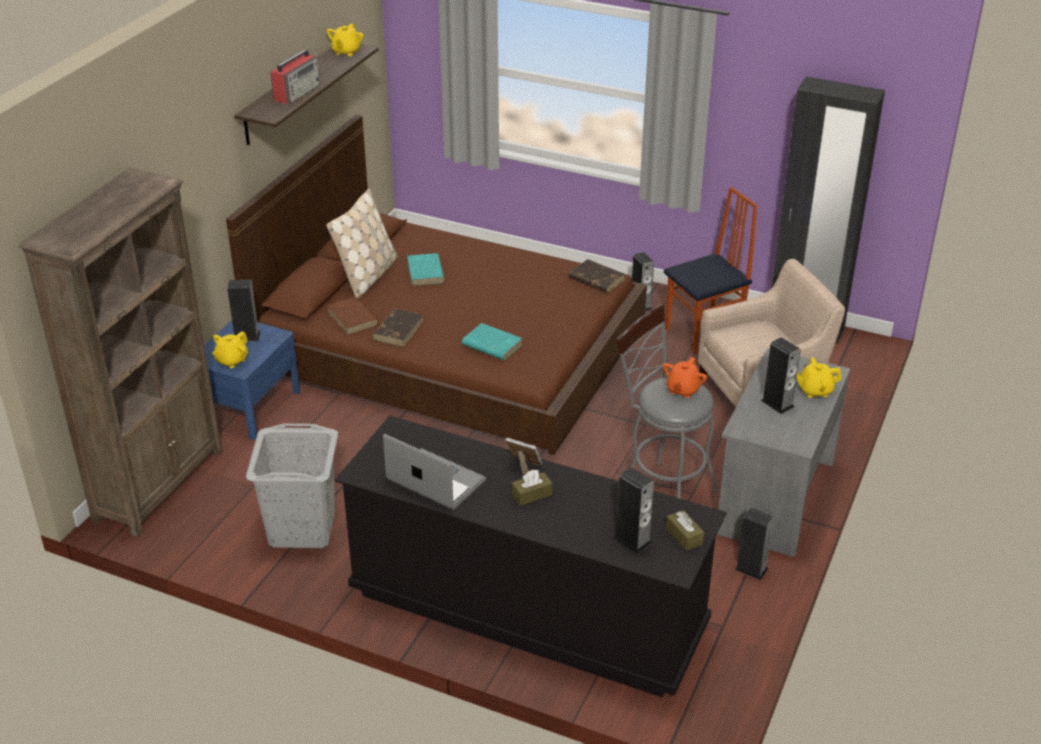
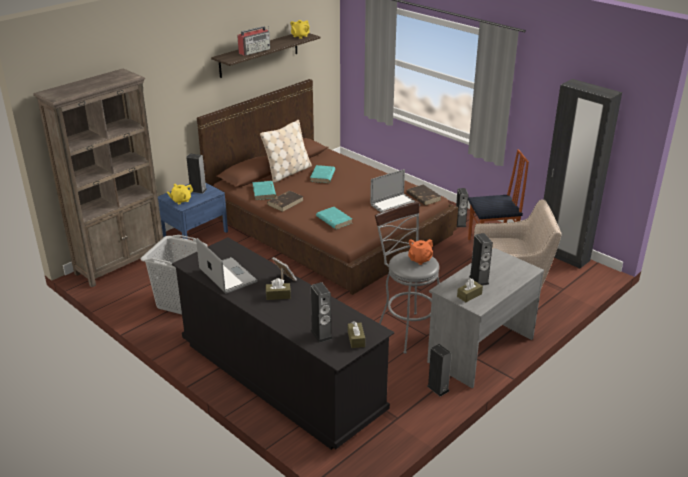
camera: 20 degrees right, 5 degrees down
brown book [327,297,378,335] -> turquoise book [252,181,276,200]
yellow teapot [797,358,842,398] -> none
none -> laptop [370,169,420,212]
none -> brown tissue box [457,279,483,302]

